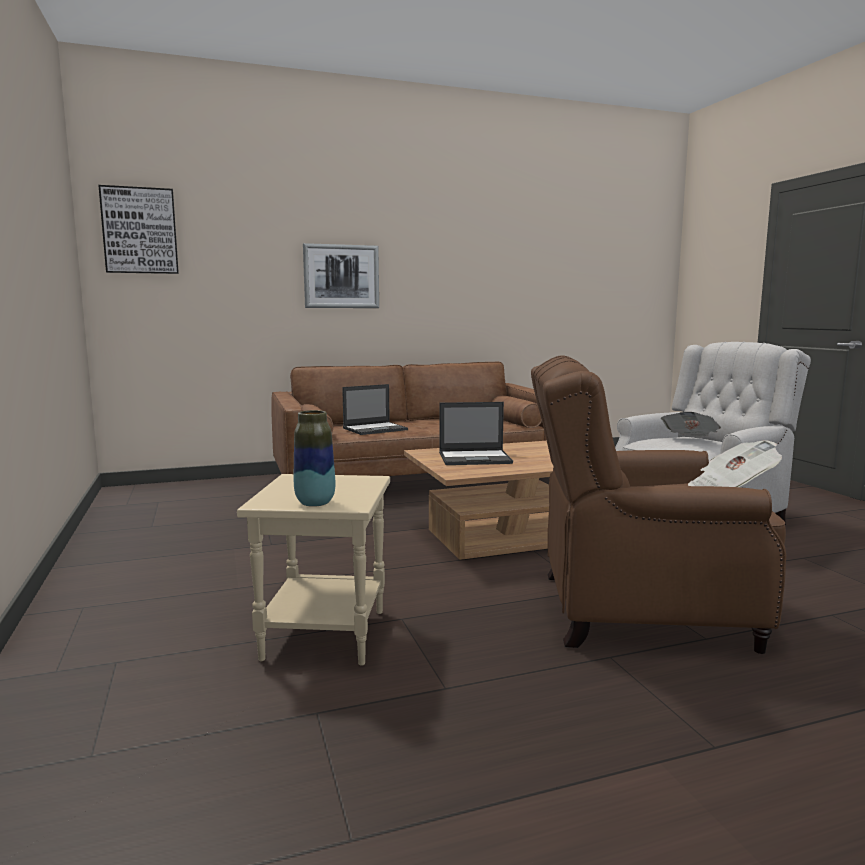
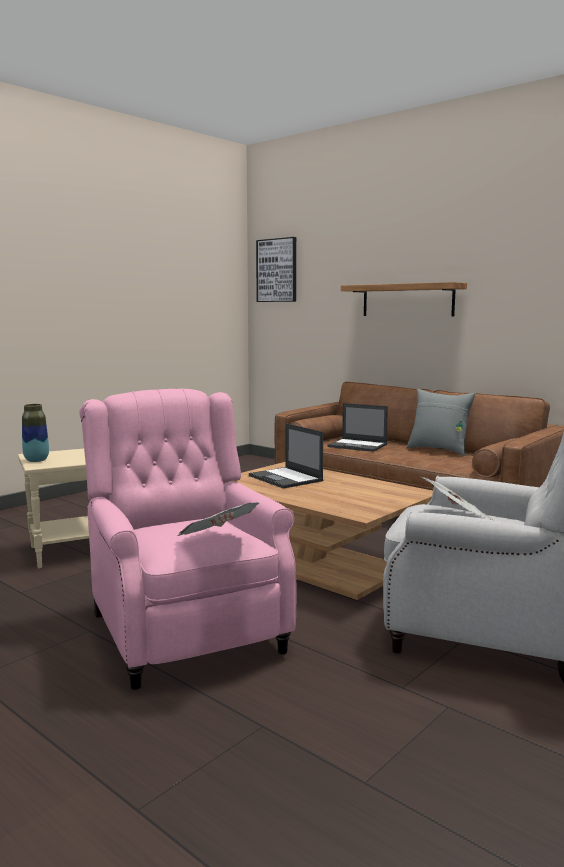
camera: 60 degrees right, 0 degrees up
picture [303,243,379,308] -> shelf [341,282,467,317]
brown armchair [531,355,786,654] -> pink armchair [79,388,296,690]
none -> grey pillow [407,389,475,456]

